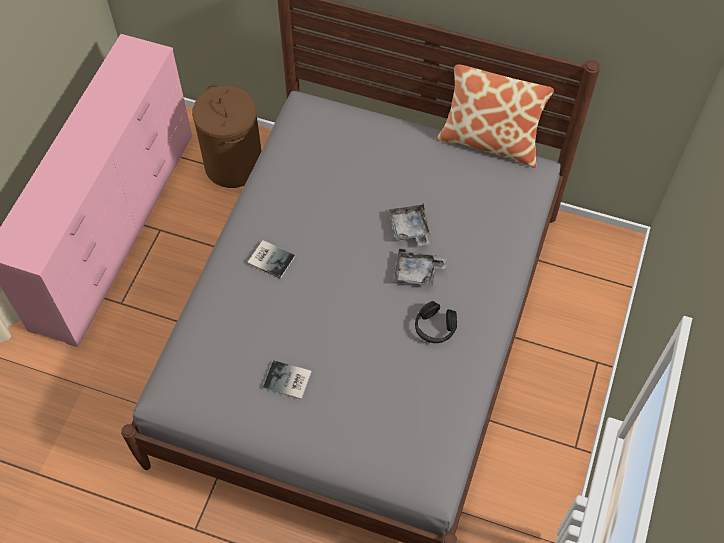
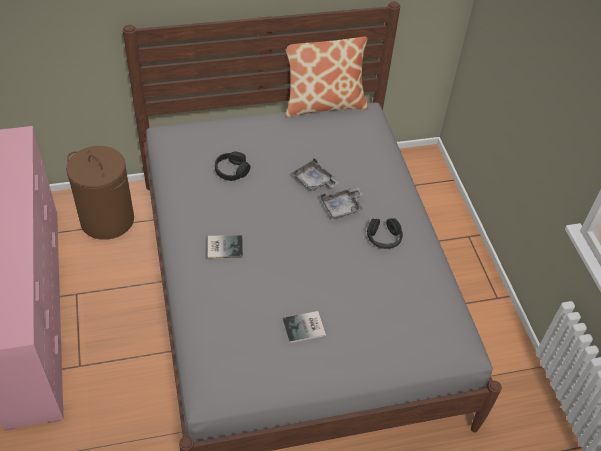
camera: 35 degrees left, 10 degrees down
none -> black headphones [215,152,250,181]

